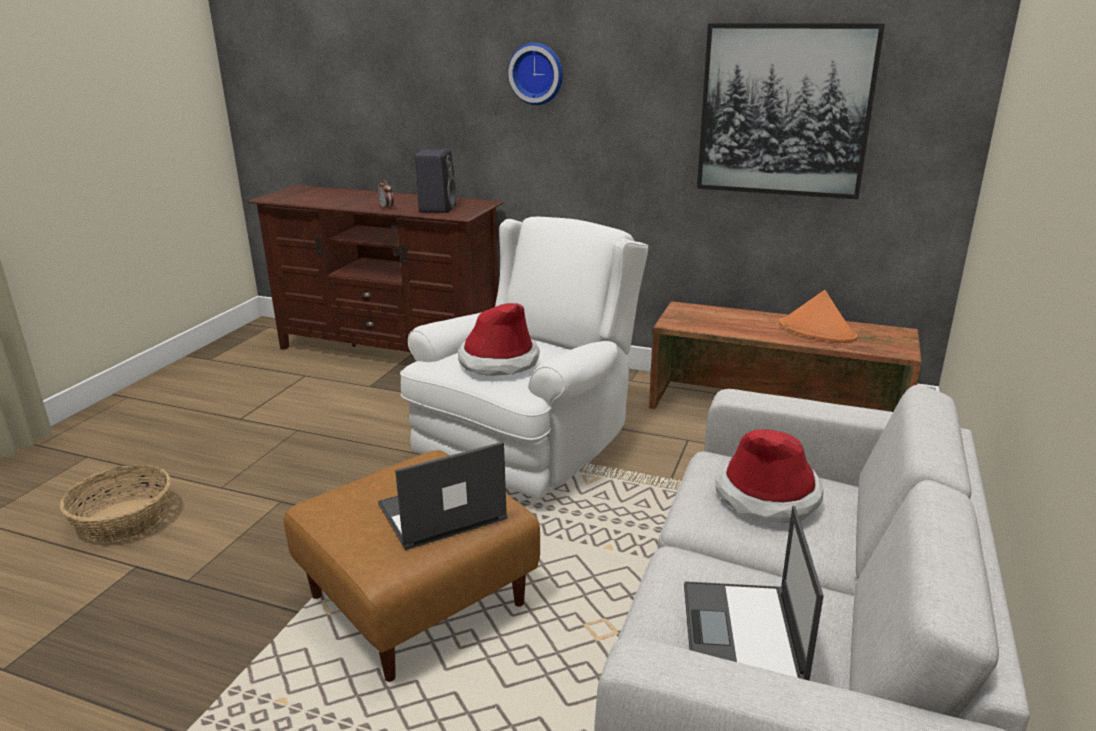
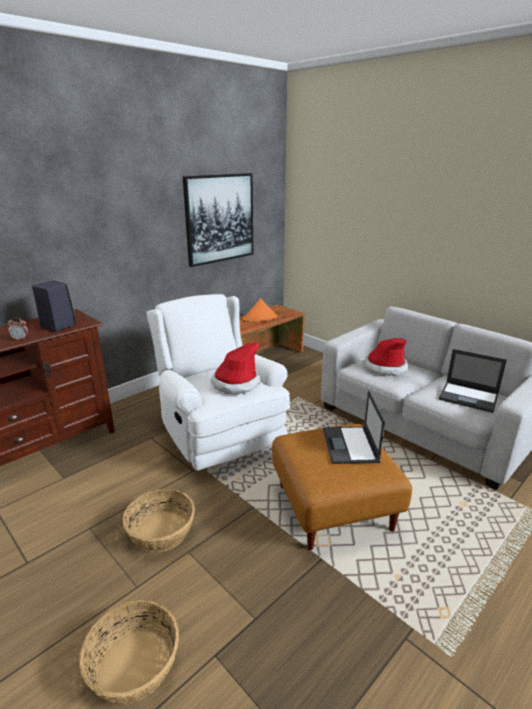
camera: 65 degrees left, 0 degrees up
wall clock [508,43,563,105] -> none
none -> basket [123,489,195,552]

